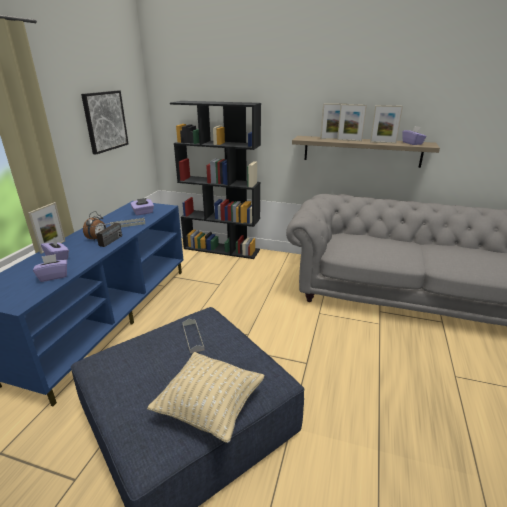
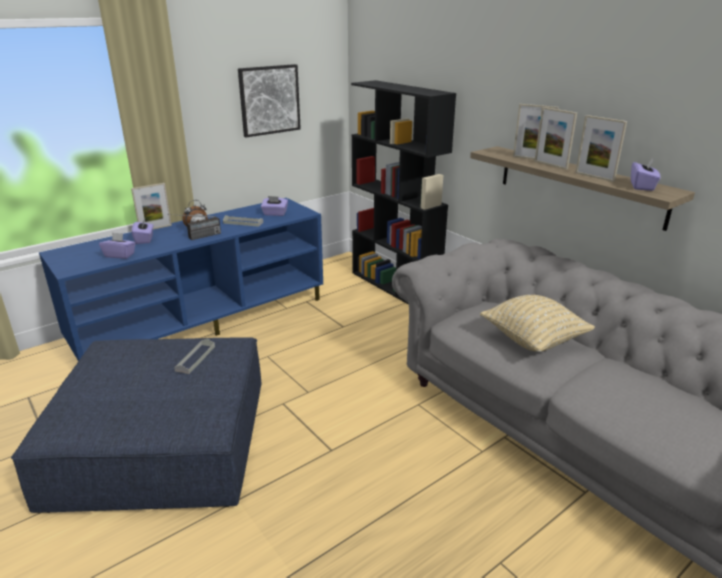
camera: 35 degrees right, 0 degrees up
beige pillow [147,352,265,443] -> beige pillow moved to [480,295,595,352]

